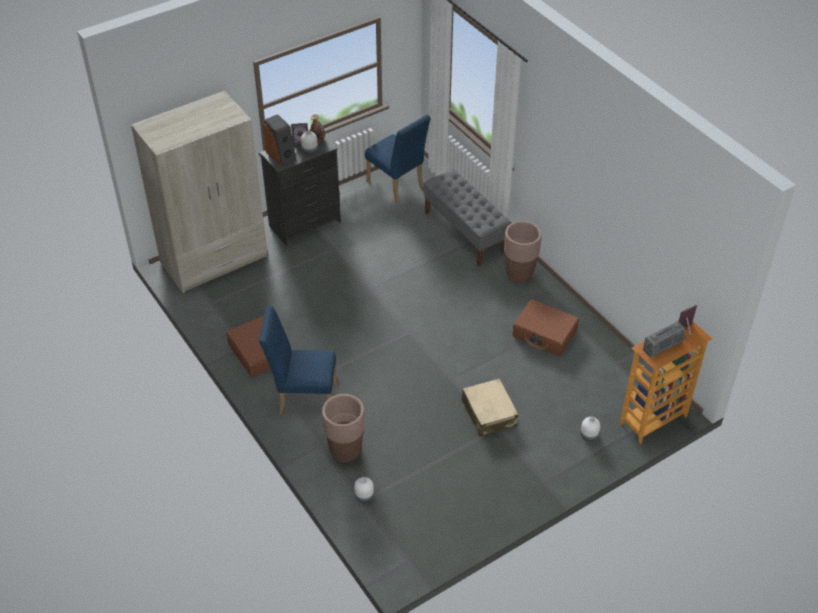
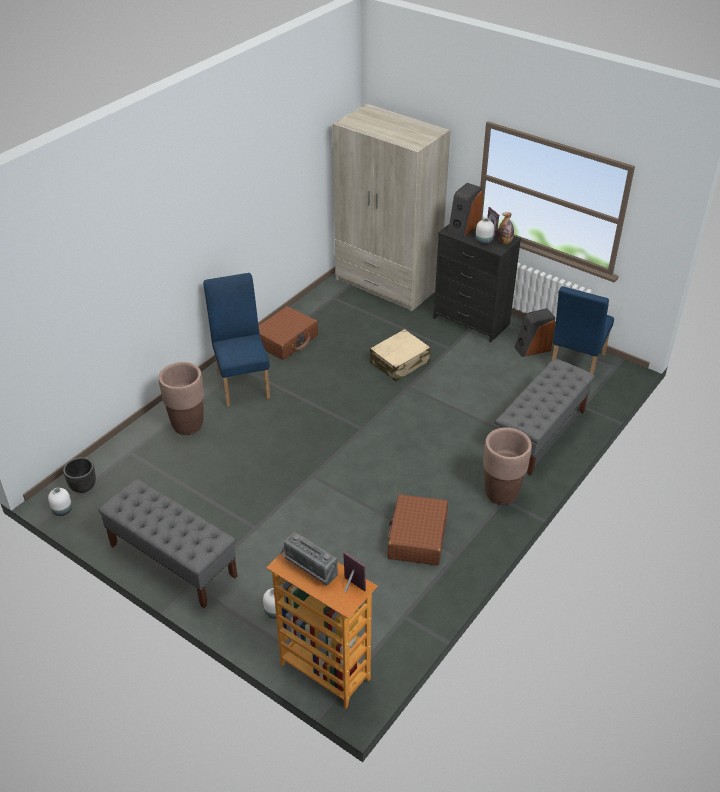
camera: 70 degrees right, 5 degrees down
white vase [354,477,374,503] -> white vase moved to [48,488,72,516]
beige suitcase [462,378,519,436] -> beige suitcase moved to [370,329,431,381]
none -> black planter [63,457,96,493]
none -> grey bench [98,479,238,608]
none -> speaker [514,308,555,357]

